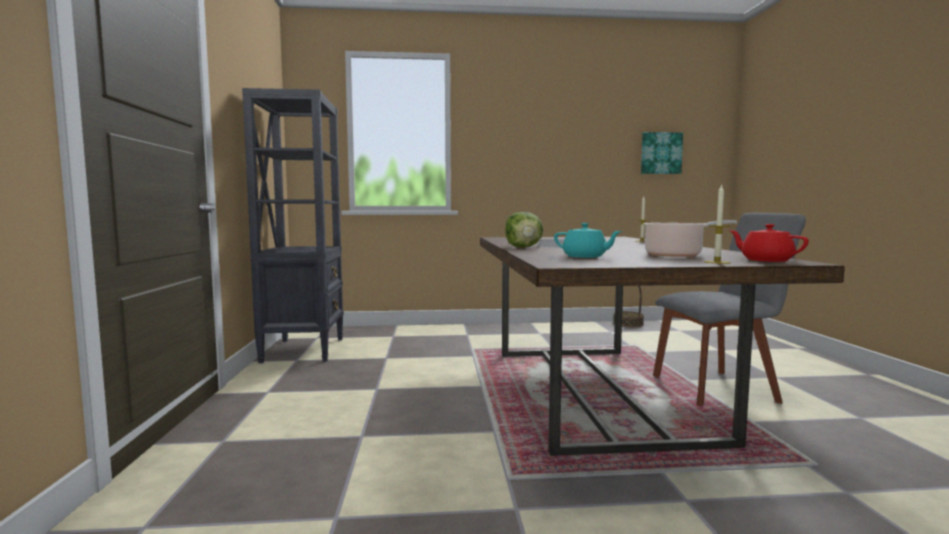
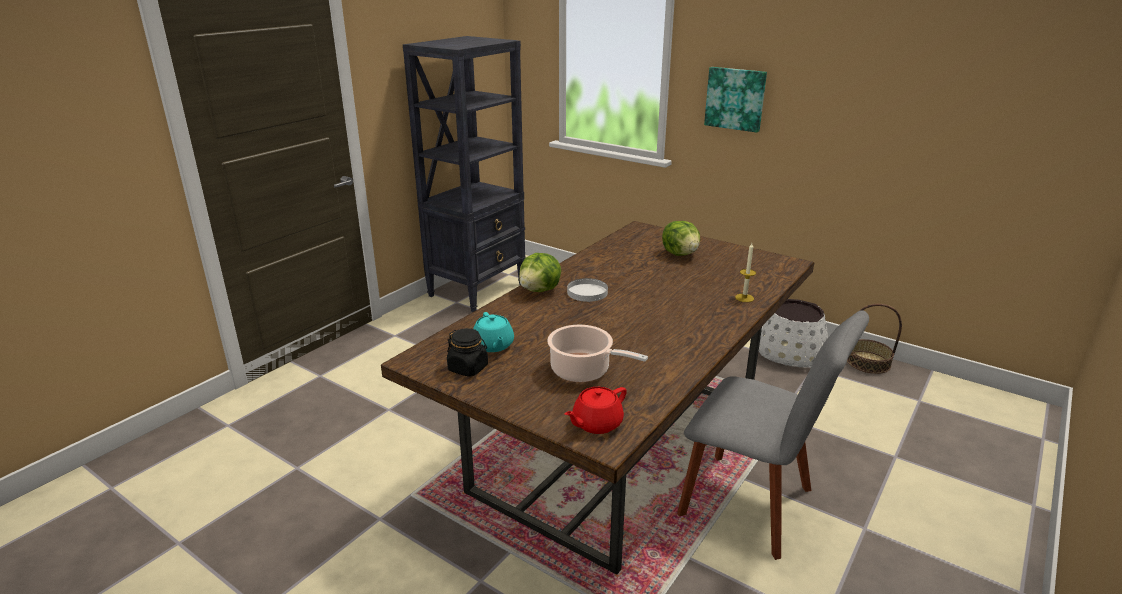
camera: 40 degrees right, 20 degrees up
picture [641,132,683,174] -> picture moved to [704,67,767,133]
candle [704,184,731,264] -> none
red teapot [730,224,809,262] -> red teapot turned 135 degrees counterclockwise [565,387,627,434]
none -> black jar [447,328,488,377]
none -> lettuce [662,221,700,256]
none -> white planter [759,299,828,368]

